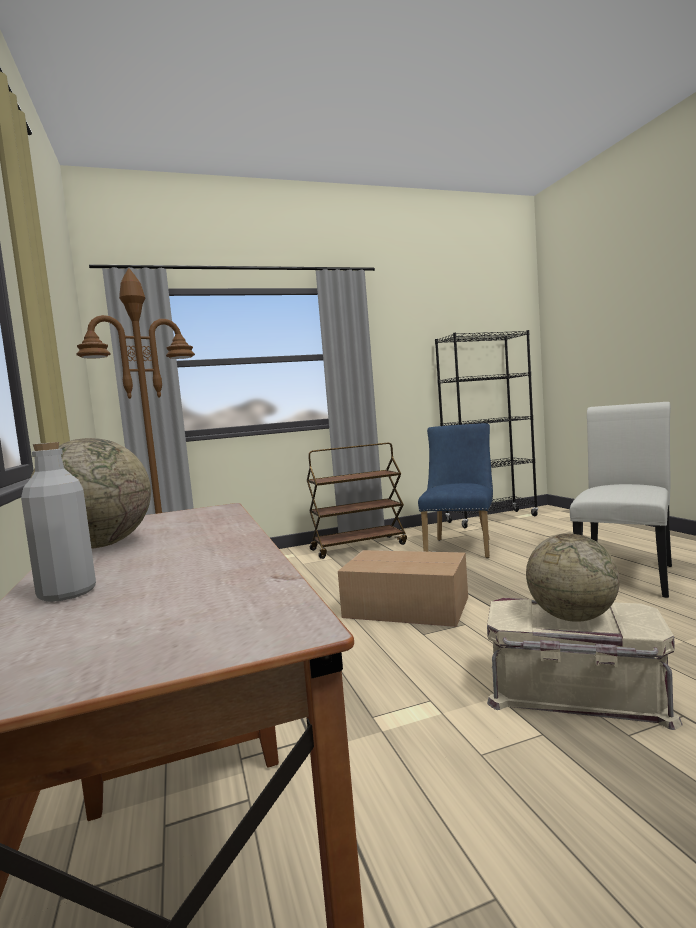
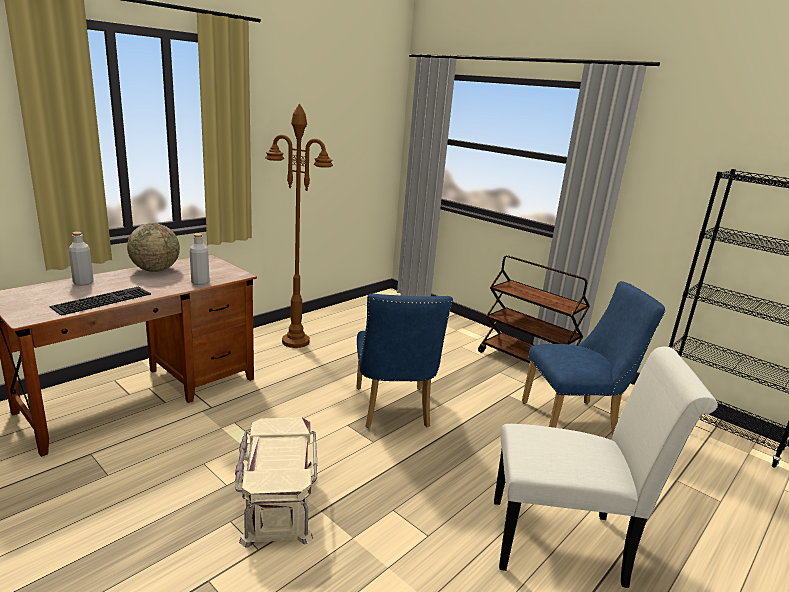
camera: 60 degrees right, 15 degrees up
cardboard box [338,550,468,627] -> blue chair [357,294,453,428]
globe [526,534,620,622] -> none
none -> keyboard [50,287,151,316]
none -> grey bottle [190,234,210,285]

